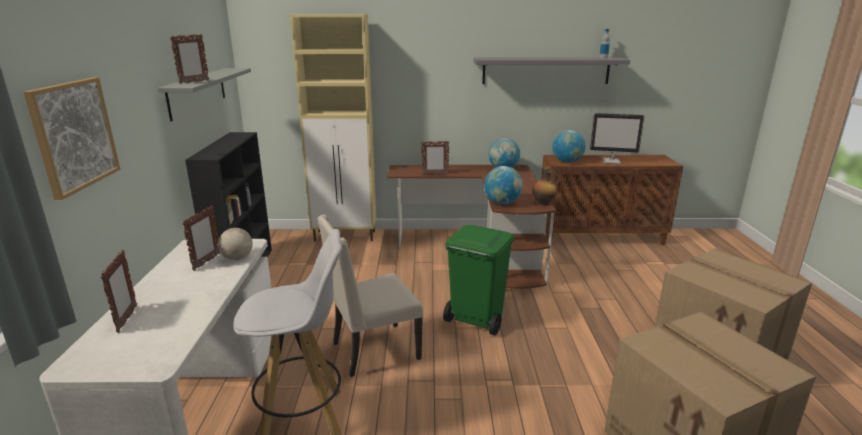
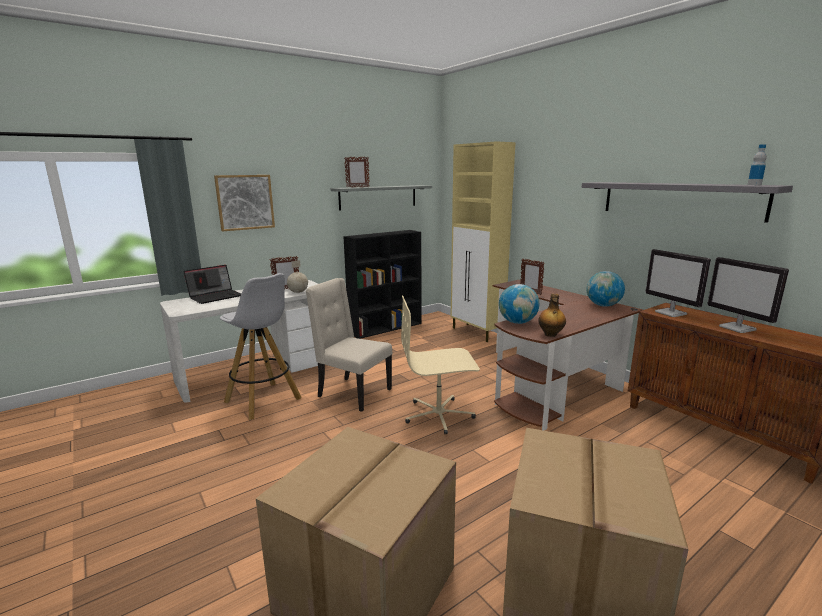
camera: 55 degrees right, 5 degrees down
picture frame [101,250,137,333] -> laptop [183,265,241,304]
green trash can [443,225,514,335] -> beige office chair [401,296,480,434]
globe [552,130,586,163] -> monitor [646,249,711,317]

